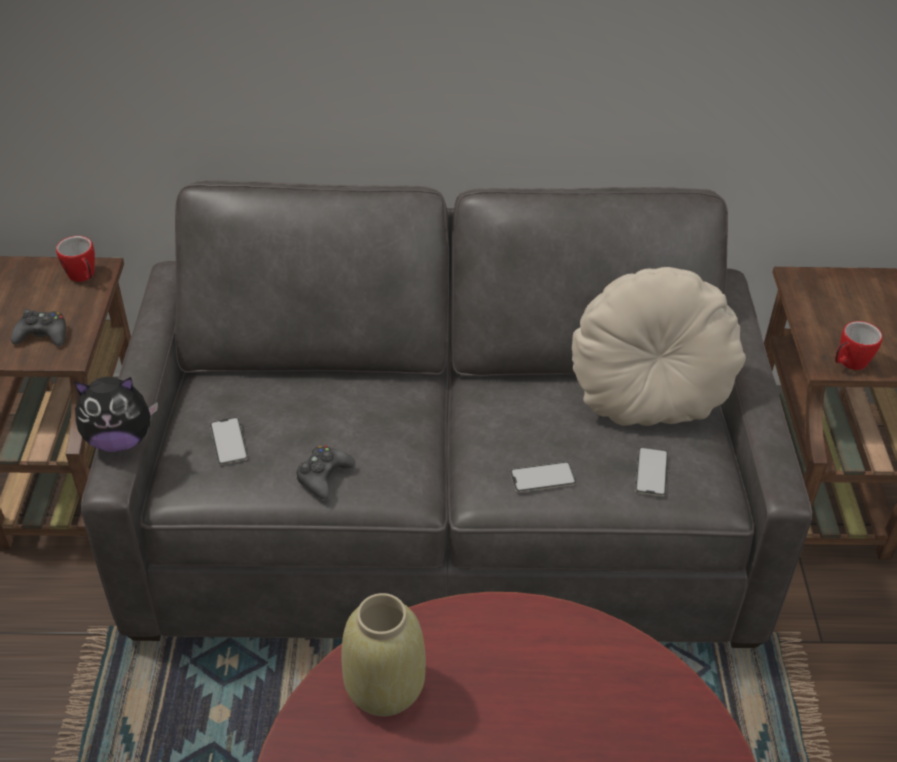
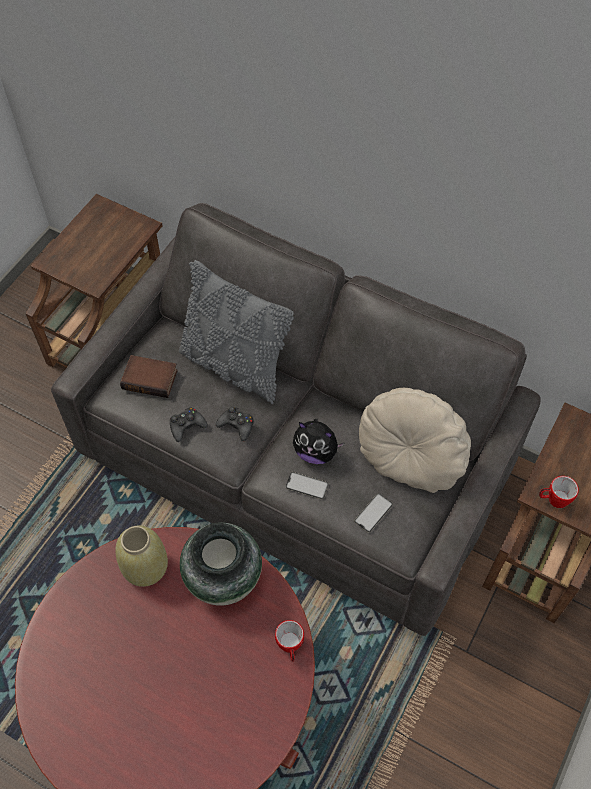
camera: 30 degrees right, 15 degrees up
black game controller [11,309,66,346] -> black game controller moved to [216,407,254,441]
mug [56,236,95,282] -> mug moved to [275,620,304,662]
plush toy [74,377,158,452] -> plush toy moved to [293,419,345,464]
phone [210,417,248,465] -> book [120,355,178,398]
none -> grey pillow [179,260,294,404]
none -> vase [180,522,262,606]

